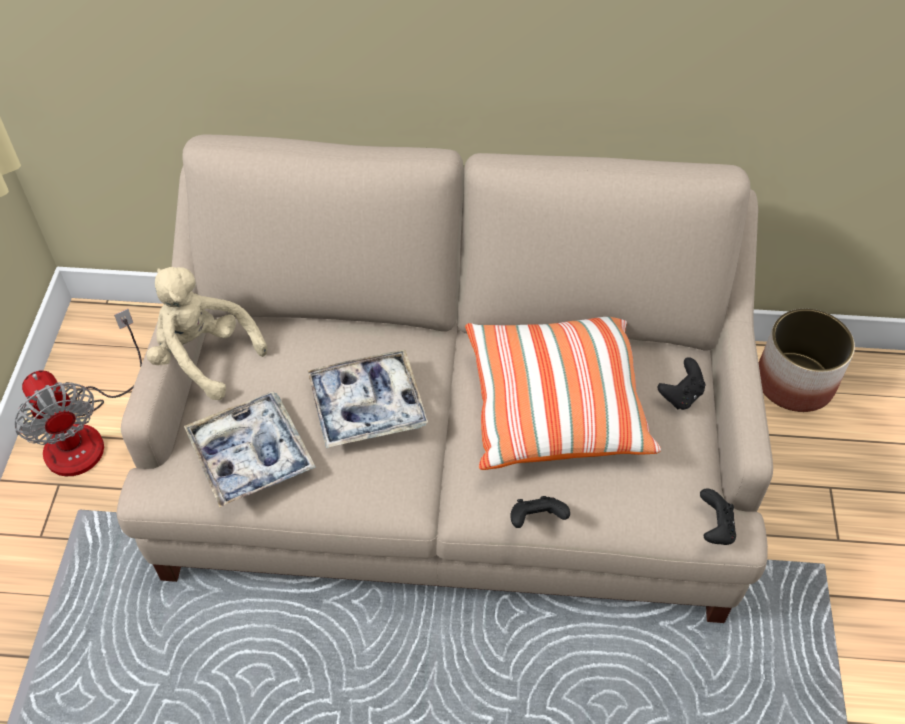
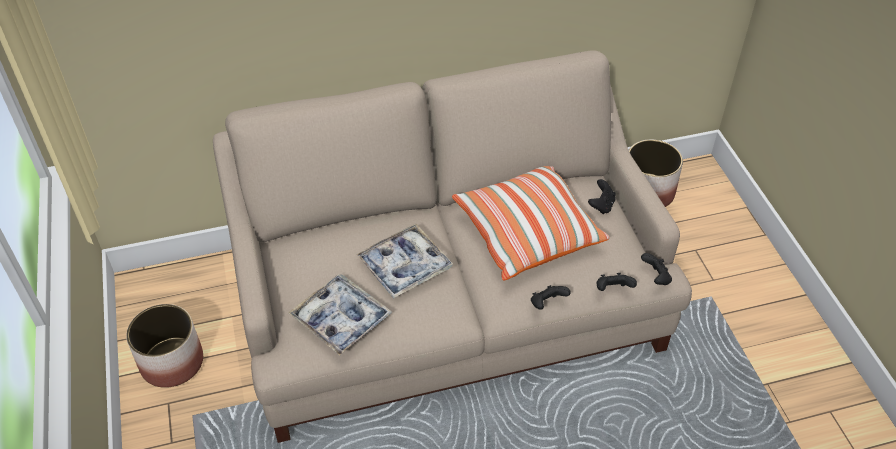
camera: 20 degrees left, 5 degrees down
fan [14,309,142,476] -> planter [126,304,203,388]
beige plush toy [146,267,267,400] -> none
none -> black game controller [597,273,637,291]

